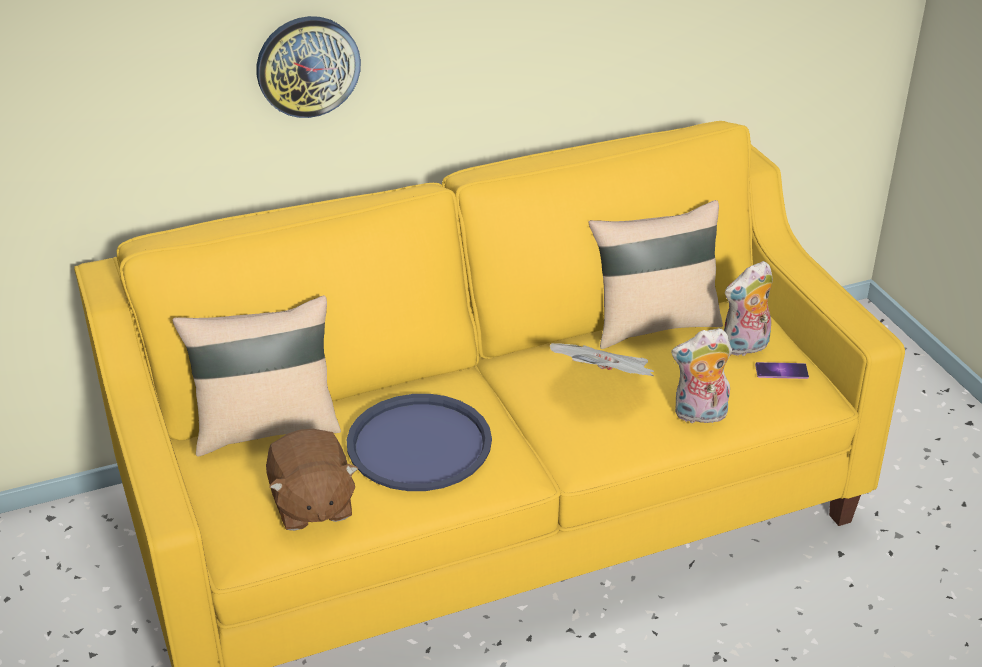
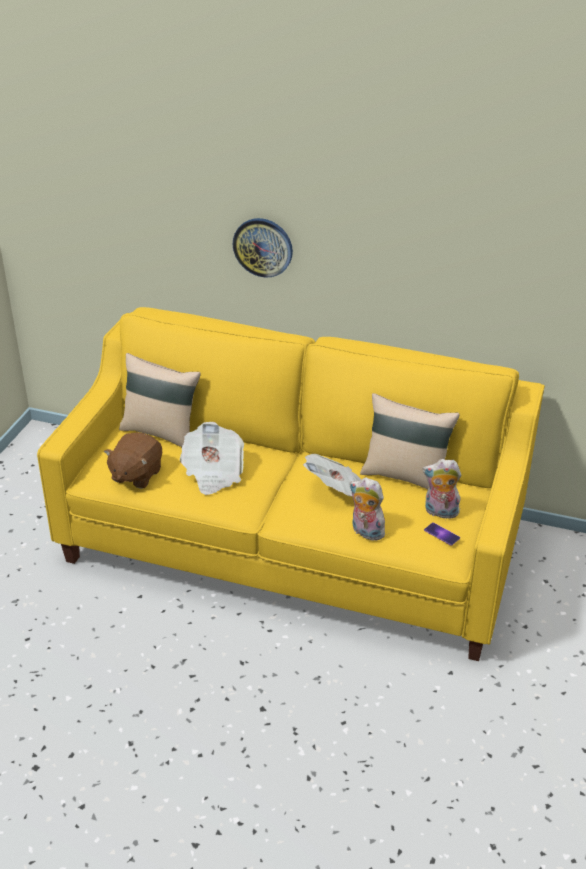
camera: 40 degrees right, 0 degrees up
blue tray [346,394,492,491] -> newspaper [180,422,244,495]

